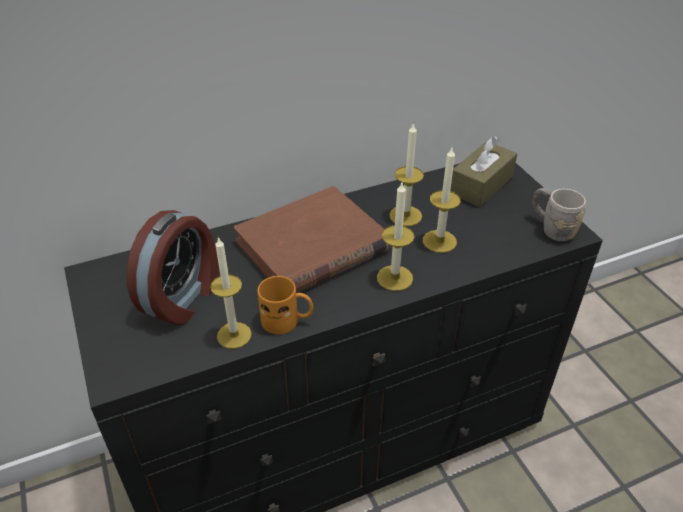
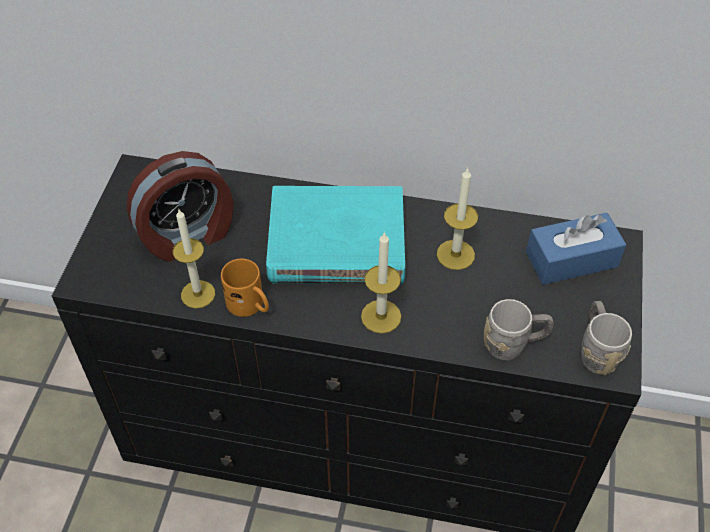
camera: 35 degrees right, 10 degrees up
brown book [234,186,391,293] -> turquoise book [266,186,405,284]
candle [423,148,461,253] -> none
brown tissue box [450,136,517,207] -> blue tissue box [526,213,627,285]
none -> grey mug [484,299,554,360]

